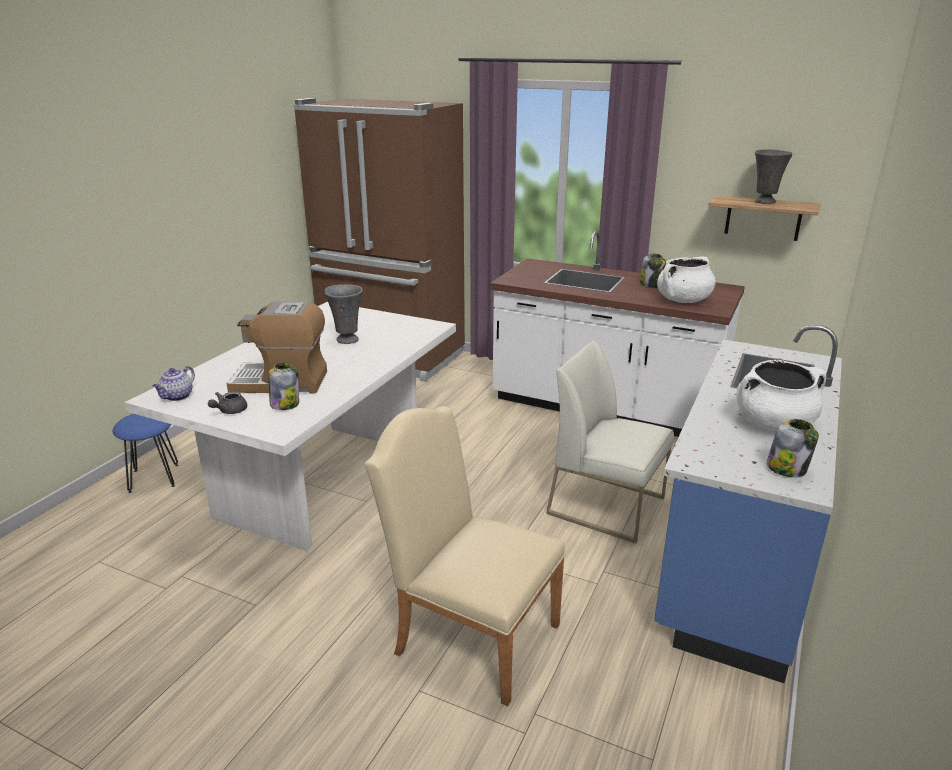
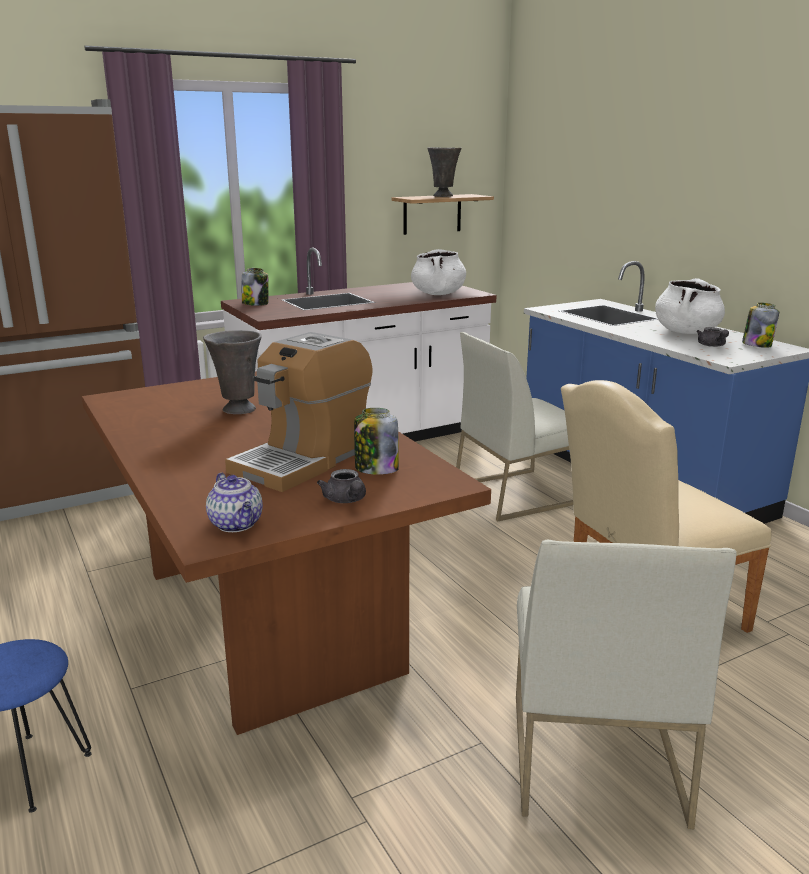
camera: 55 degrees left, 5 degrees down
white dining table [125,302,456,551] -> brown dining table [82,371,491,735]
jar [640,253,666,288] -> jar moved to [242,268,269,306]
none -> white chair [516,540,737,829]
none -> grey teapot [696,327,729,347]

